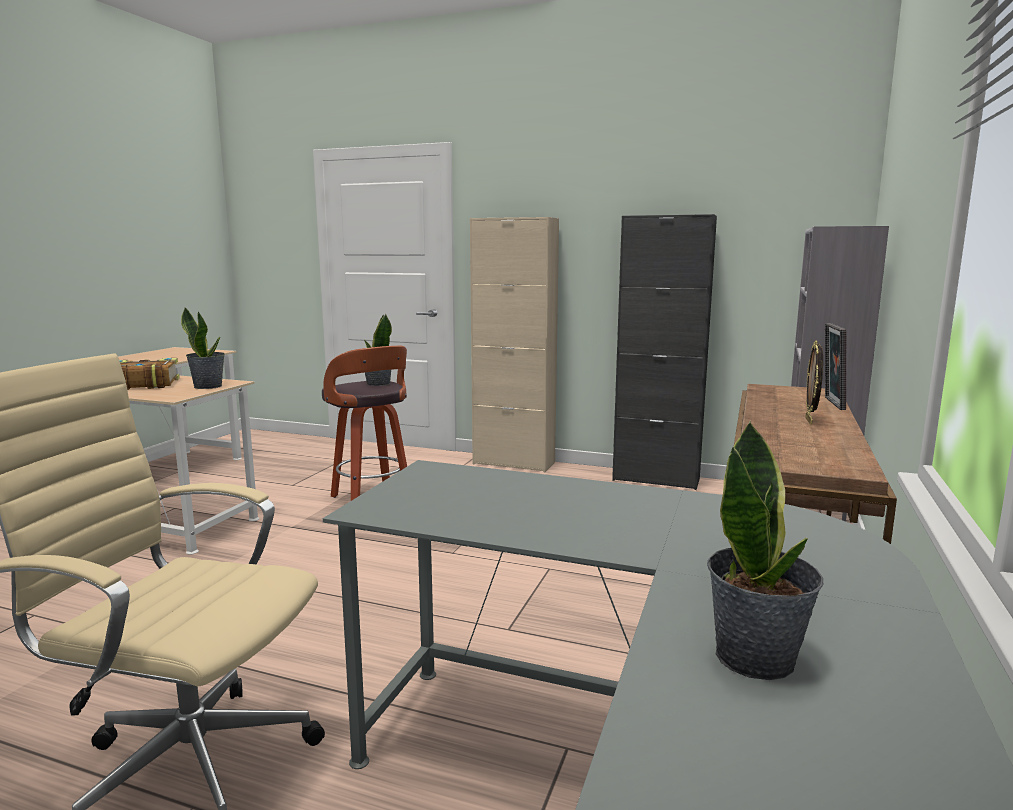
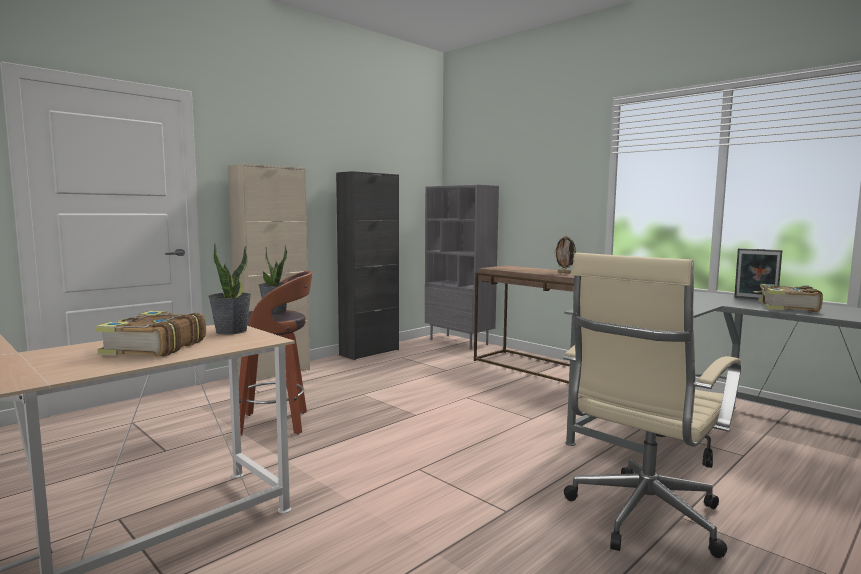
camera: 65 degrees left, 5 degrees down
potted plant [707,421,823,680] -> book [753,284,823,312]
picture frame [825,323,846,410] -> picture frame moved to [734,248,782,300]

